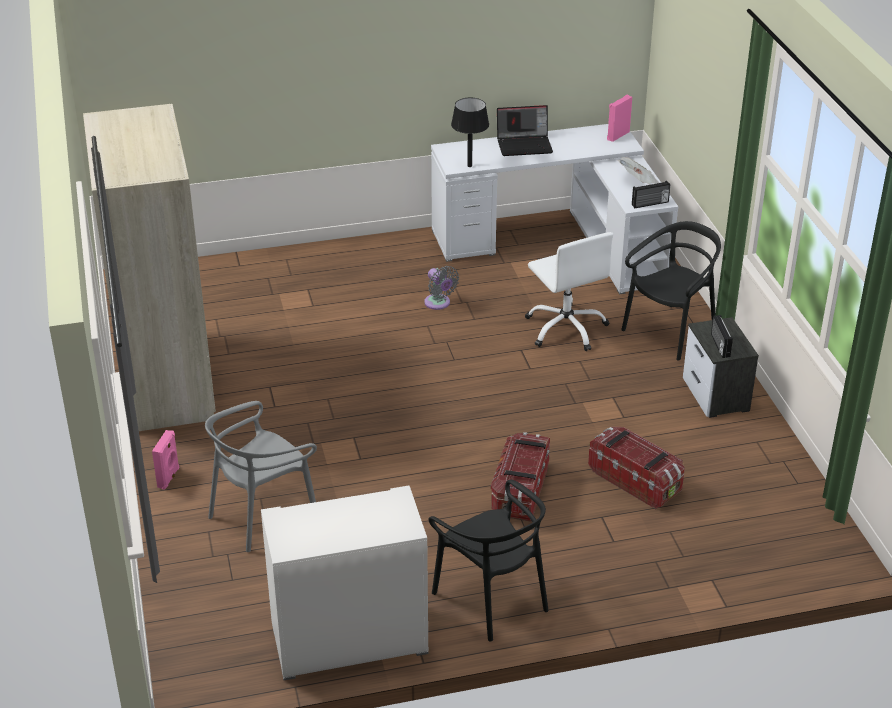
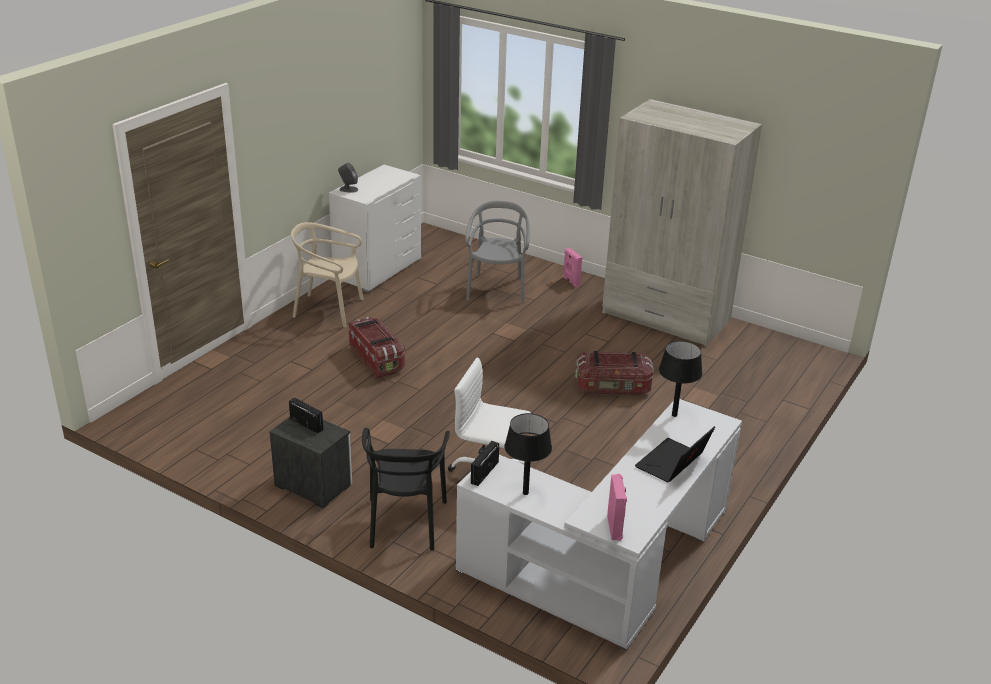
camera: 135 degrees right, 5 degrees down
grey fan [424,266,459,310] -> none
black chair [428,479,548,641] -> beige chair [291,222,364,327]
storage box [588,427,685,509] -> storage box moved to [575,351,654,396]
newspaper [618,157,659,185] -> black table lamp [504,413,552,495]
none -> grey speaker [338,163,358,192]

